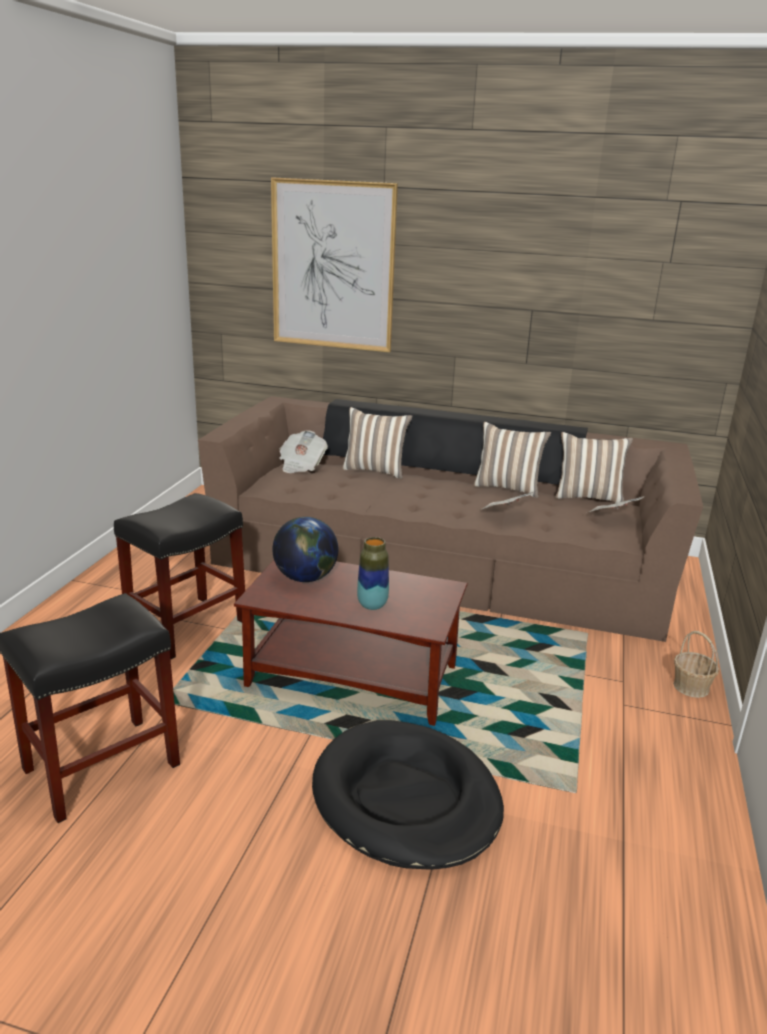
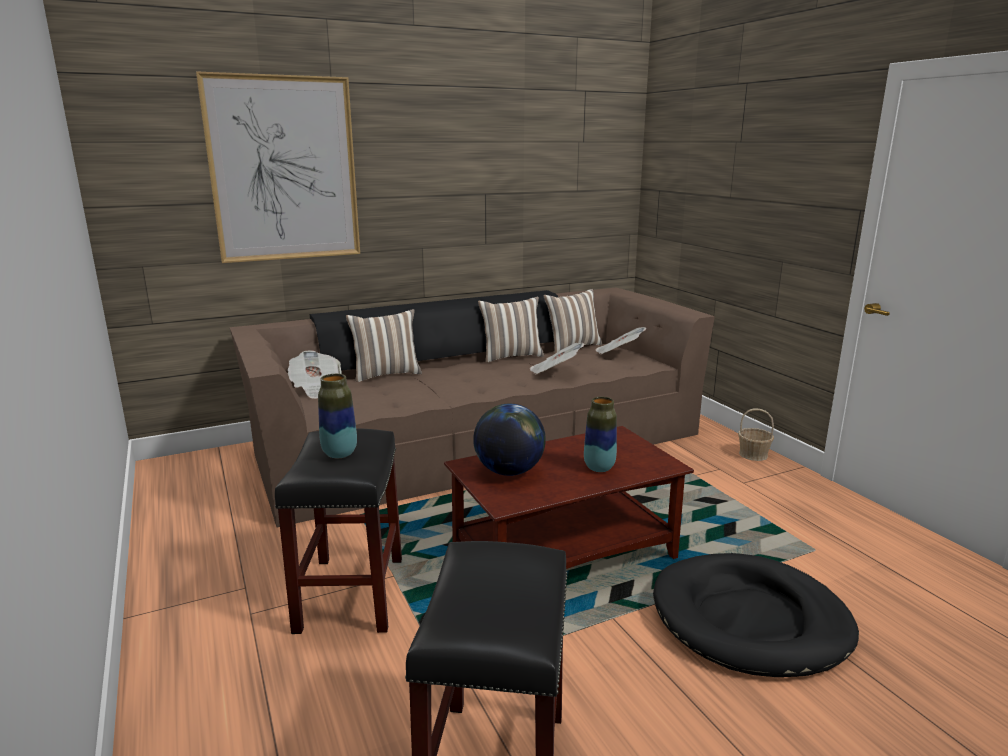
camera: 40 degrees left, 5 degrees down
none -> vase [318,374,357,458]

